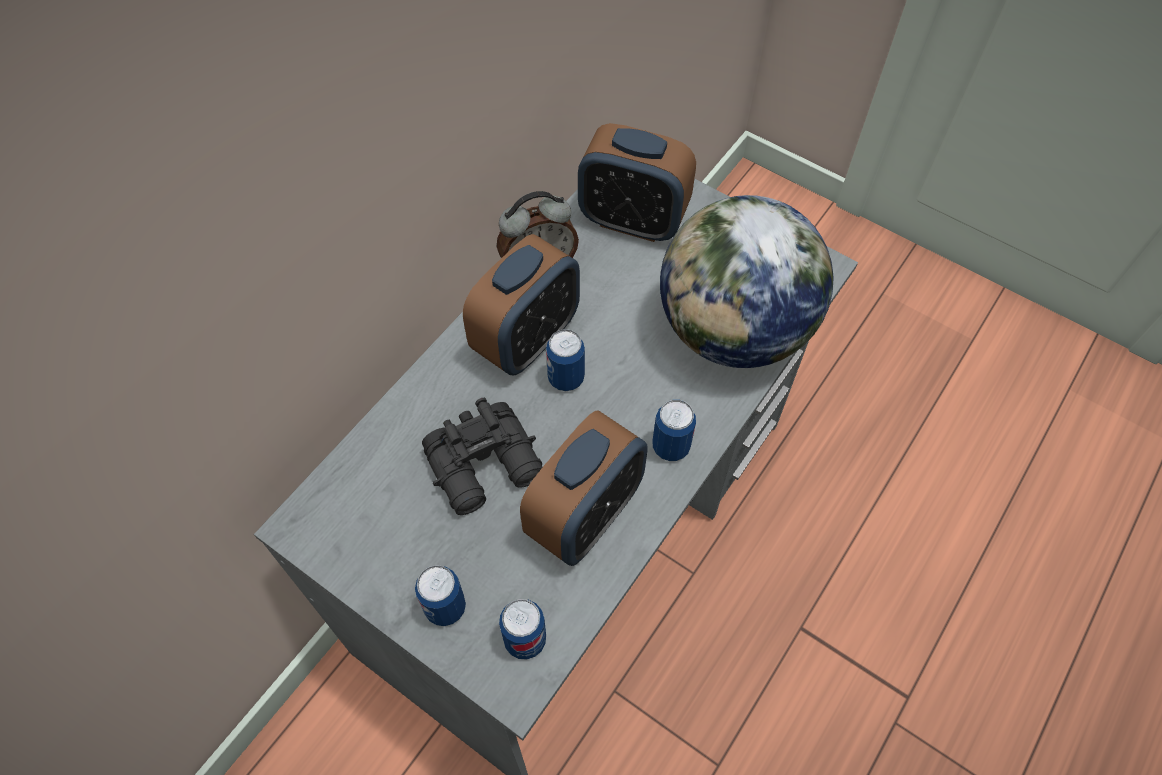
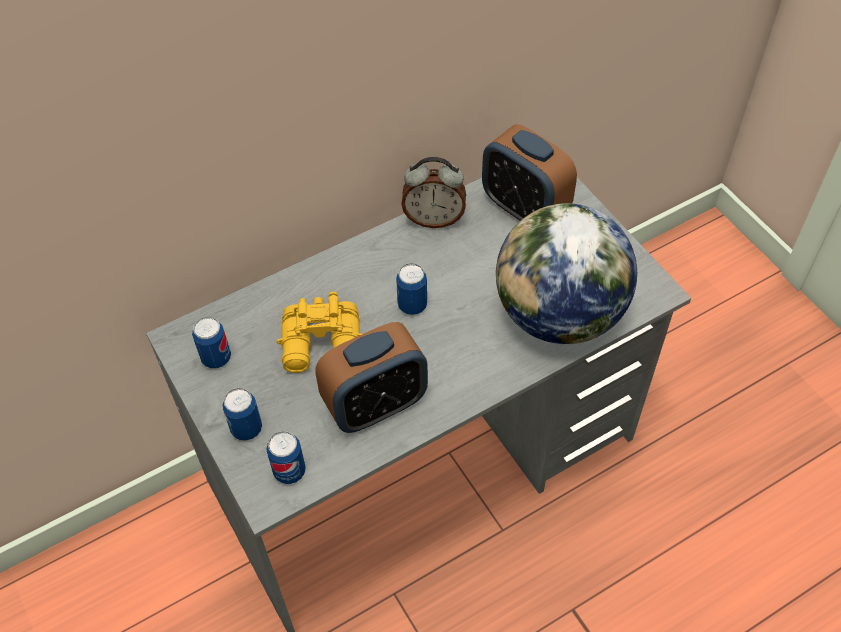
camera: 25 degrees right, 5 degrees down
black binoculars [422,398,542,515] -> yellow binoculars [277,292,362,373]
alarm clock [463,234,580,375] -> none
can [652,400,696,461] -> can moved to [192,317,231,369]

